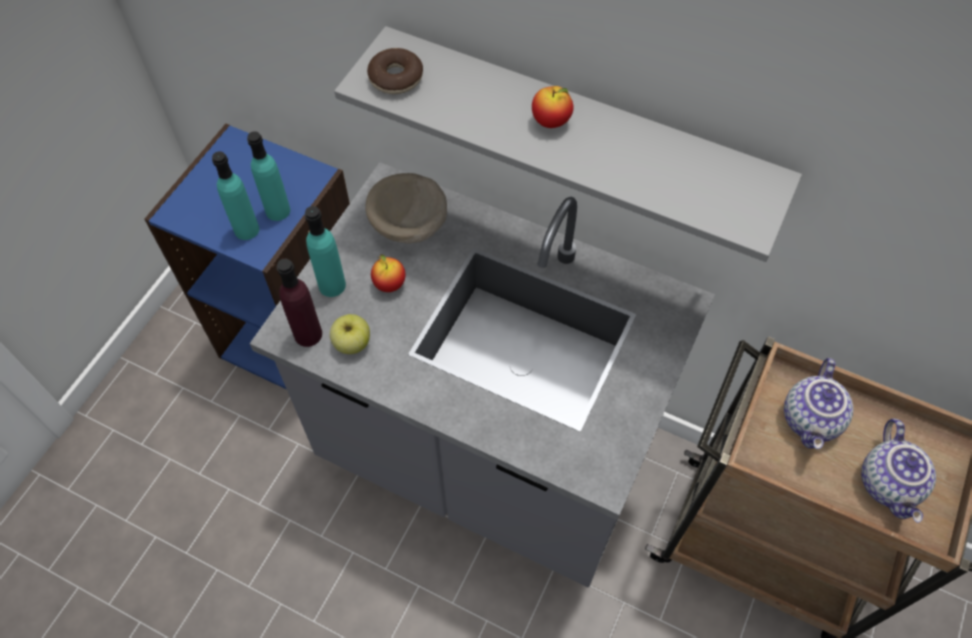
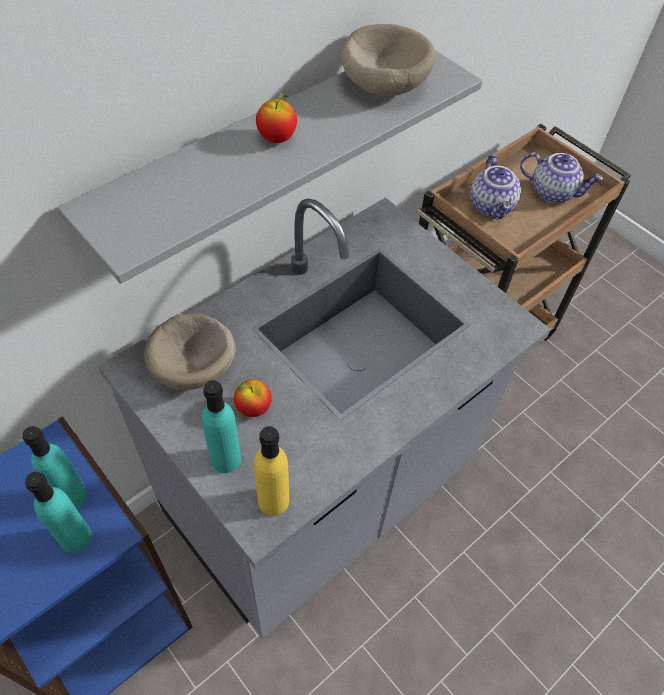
camera: 70 degrees left, 5 degrees down
purple bottle [277,258,322,347] -> yellow bottle [254,426,289,516]
apple [330,314,370,354] -> none
donut [367,48,423,94] -> none
teapot [784,358,853,449] -> teapot turned 45 degrees clockwise [470,155,521,220]
none -> beige bowl [341,24,436,97]

